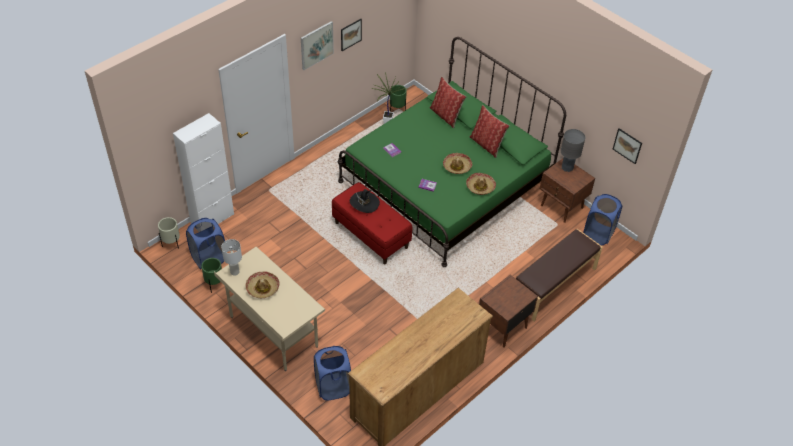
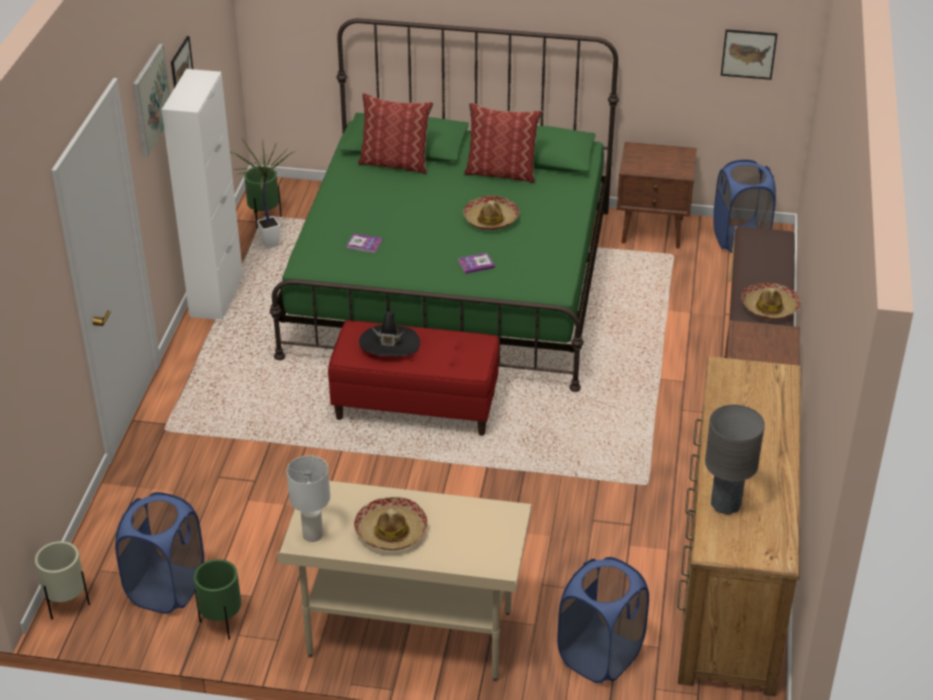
camera: 35 degrees left, 10 degrees down
white cabinet [173,113,234,224] -> white cabinet moved to [162,69,243,320]
hat [466,173,496,195] -> hat moved to [742,283,801,320]
grey table lamp [561,129,585,172] -> grey table lamp moved to [705,405,765,515]

